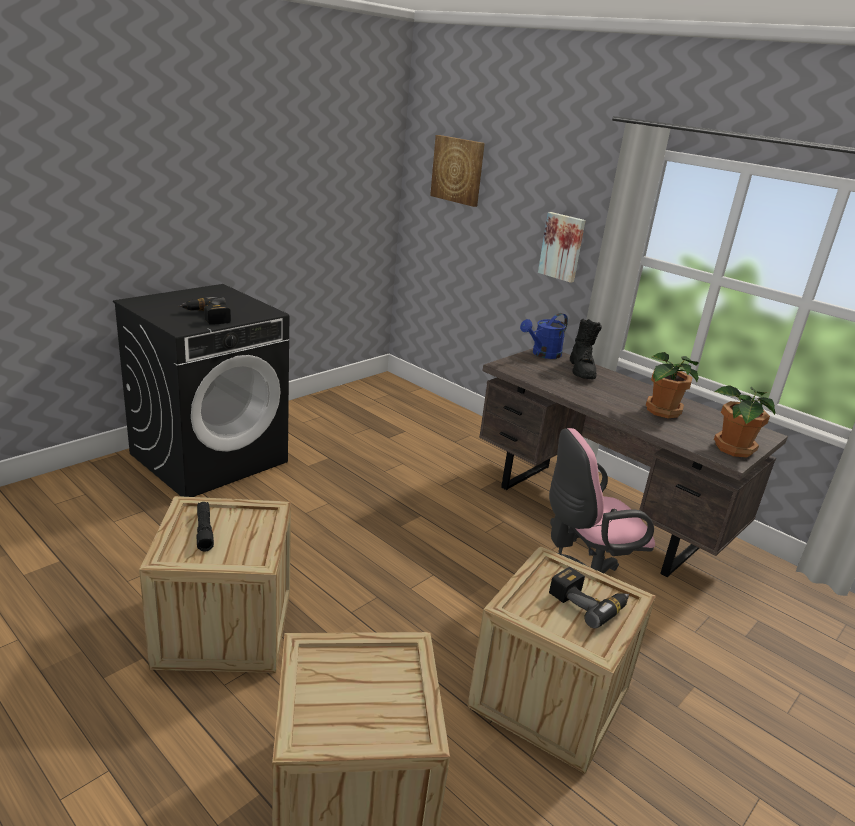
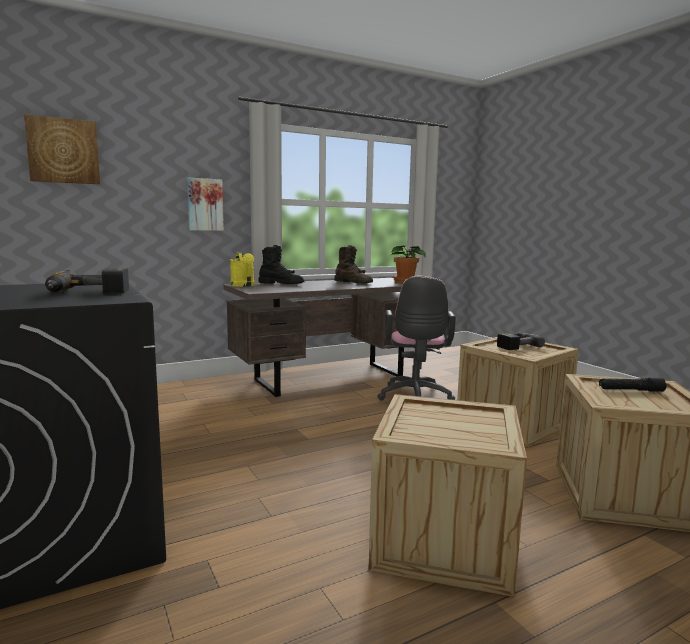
camera: 70 degrees left, 15 degrees down
black flashlight [197,502,214,552] -> black flashlight moved to [599,378,667,392]
blue watering can [520,313,568,359] -> yellow watering can [230,252,254,287]
potted plant [645,352,699,418] -> brown boot [334,245,373,283]

